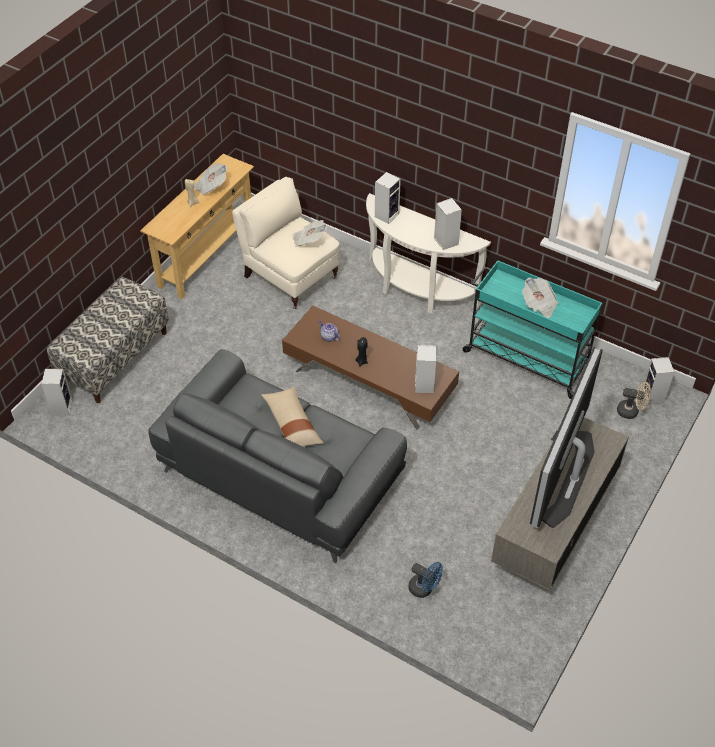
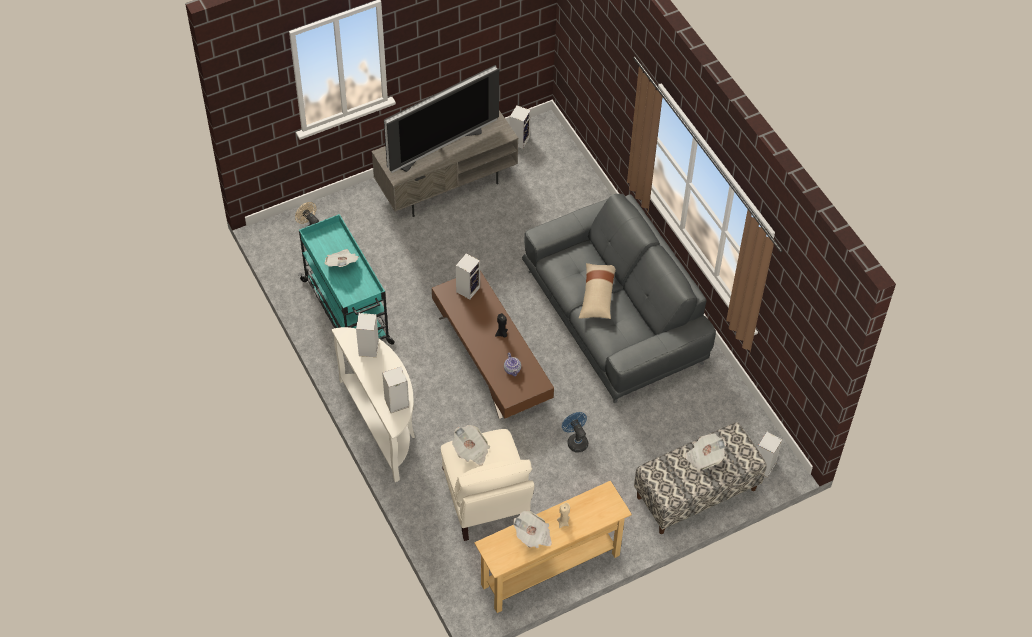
camera: 150 degrees left, 5 degrees up
blue fan [408,562,443,598] -> blue fan moved to [562,412,588,453]
speaker [642,357,674,404] -> speaker moved to [509,105,531,149]
none -> newspaper [685,433,726,471]

